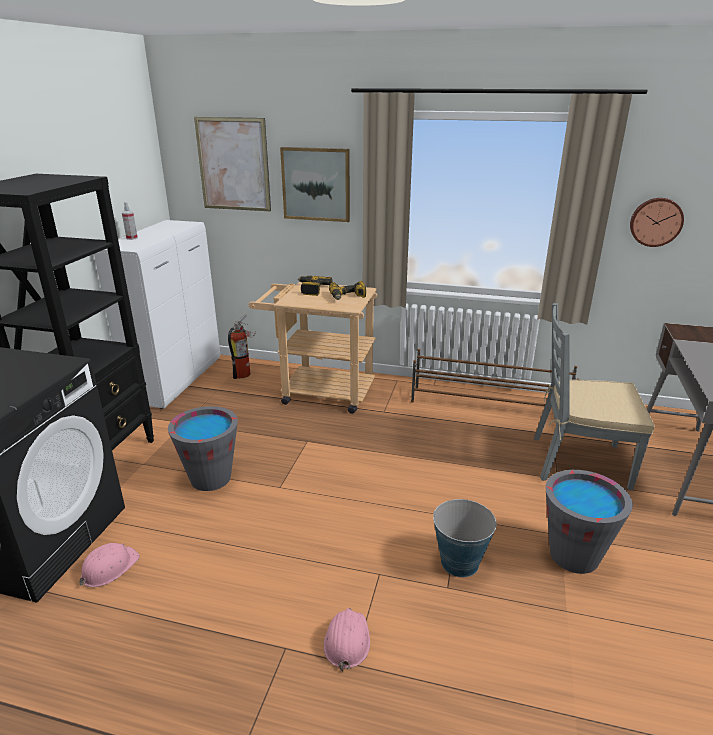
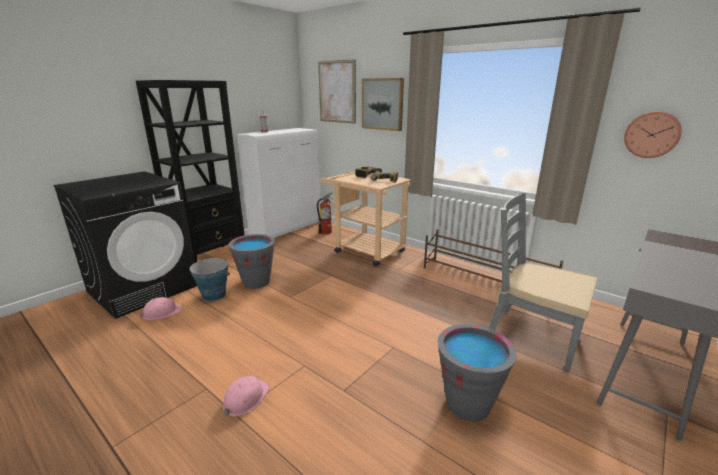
camera: 25 degrees right, 5 degrees down
bucket [433,499,497,577] -> bucket moved to [190,258,230,301]

